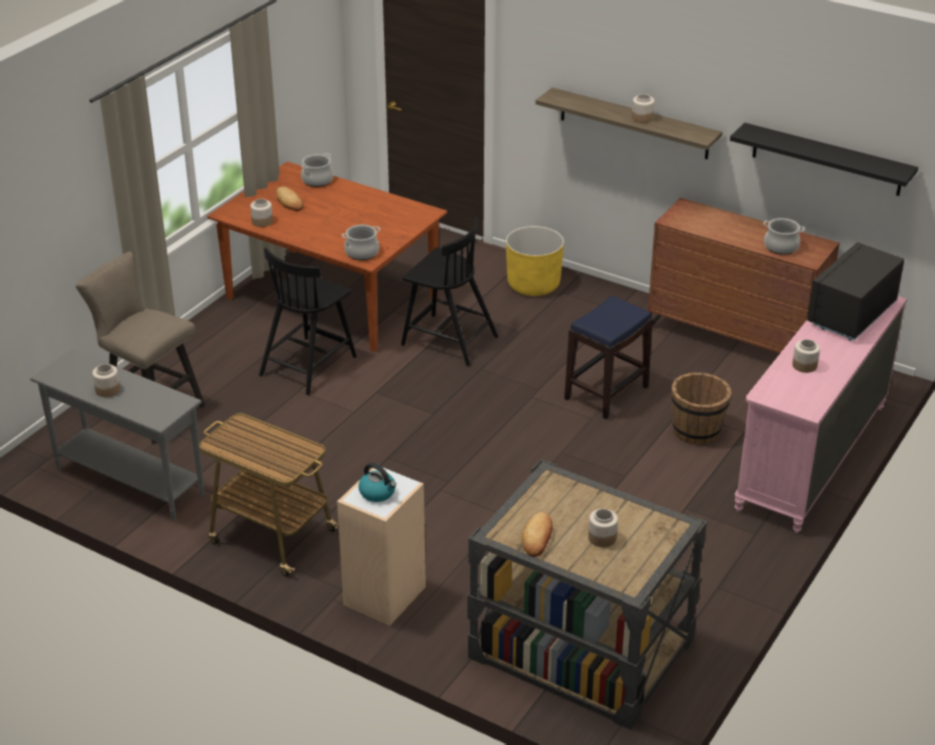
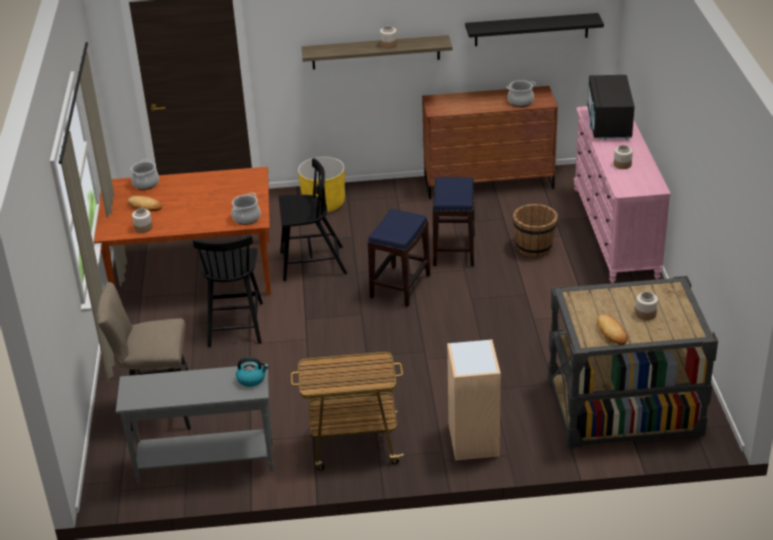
camera: 35 degrees left, 0 degrees up
jar [92,364,120,397] -> none
kettle [358,463,396,502] -> kettle moved to [236,357,269,387]
none -> stool [368,209,430,307]

